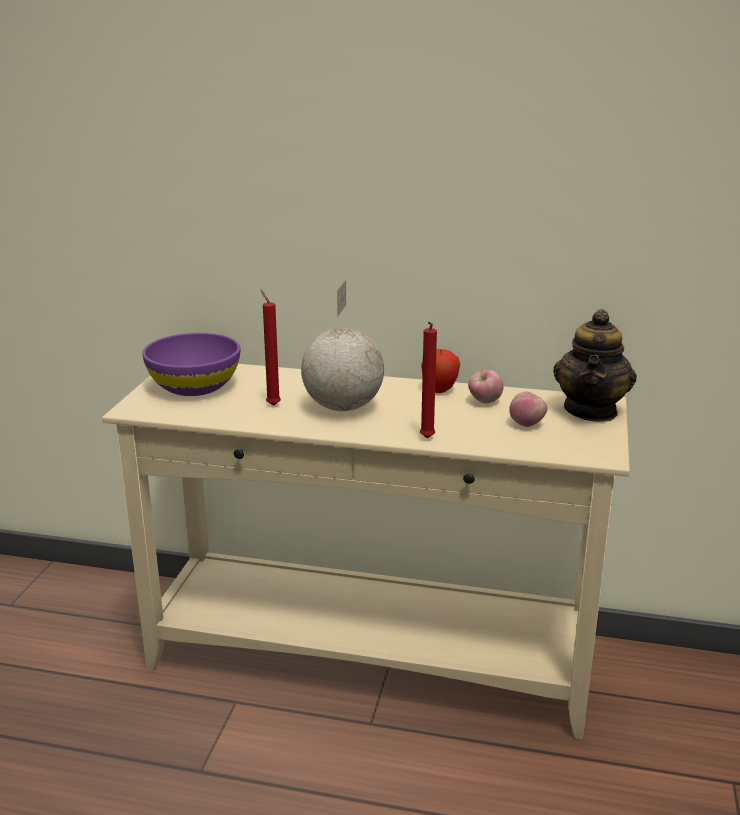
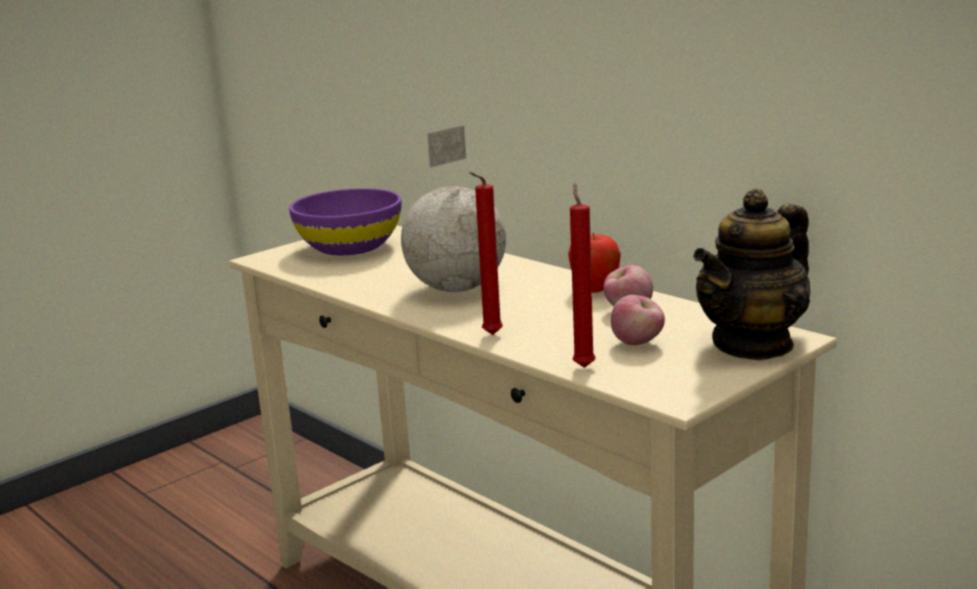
camera: 35 degrees right, 5 degrees down
red candle [261,290,281,406] -> red candle moved to [570,183,596,368]

